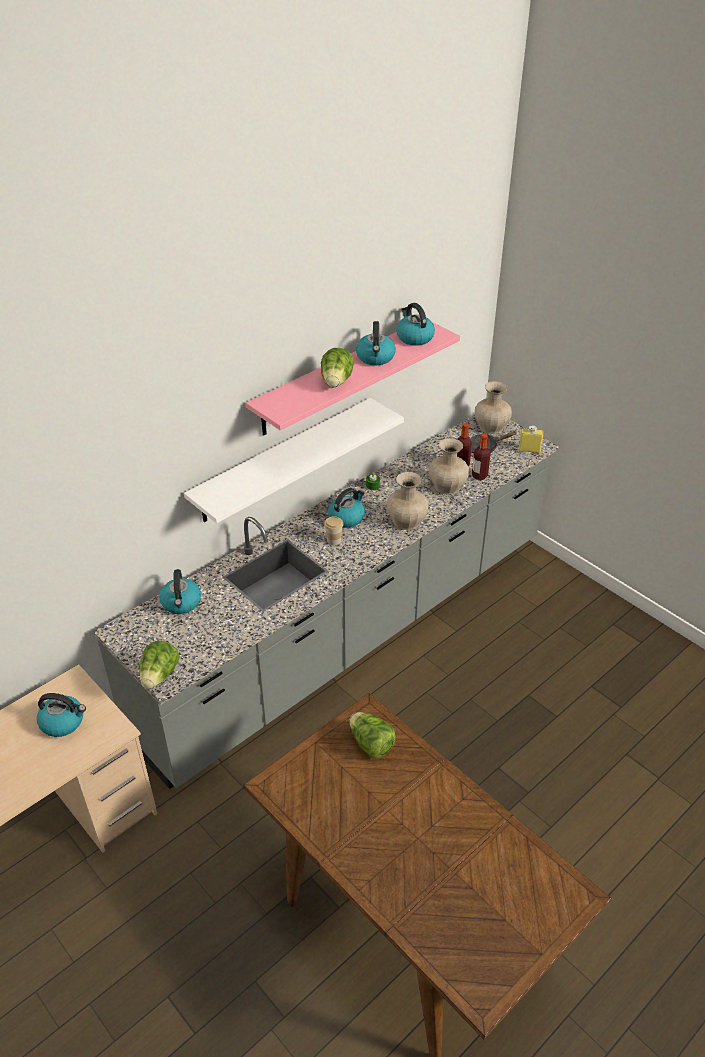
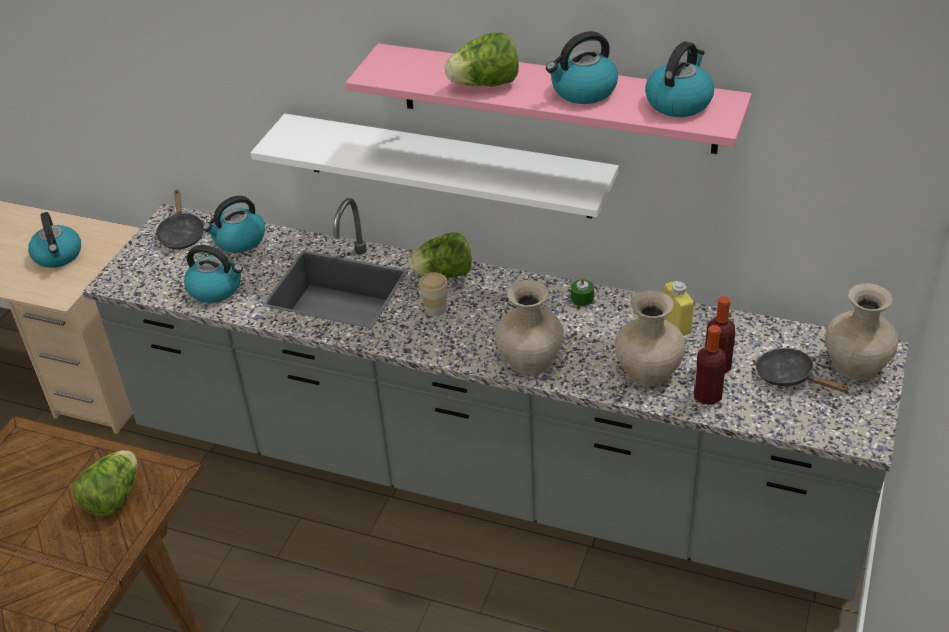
camera: 65 degrees right, 0 degrees up
lettuce [139,641,180,689] -> lettuce moved to [409,232,472,278]
kettle [328,488,365,528] -> kettle moved to [184,245,243,303]
yellow bottle [519,425,543,454] -> yellow bottle moved to [663,281,694,335]
none -> black frying pan [155,190,204,249]

